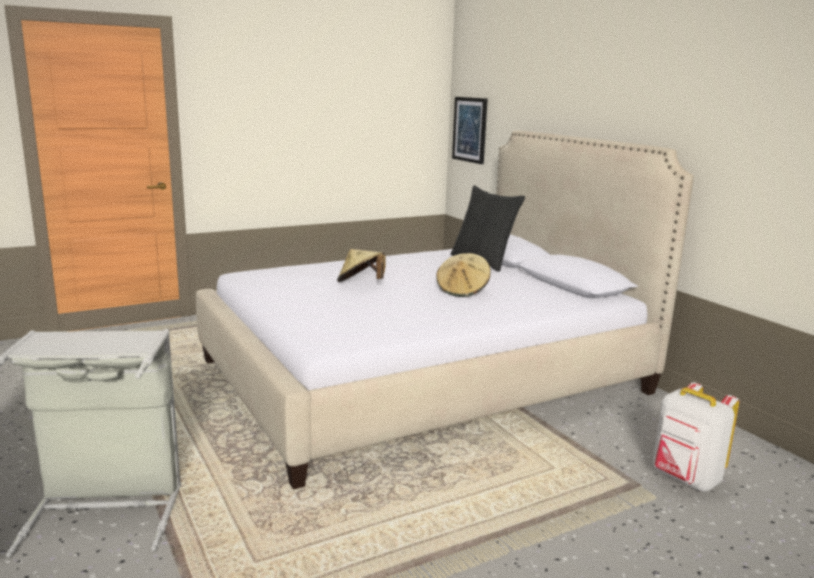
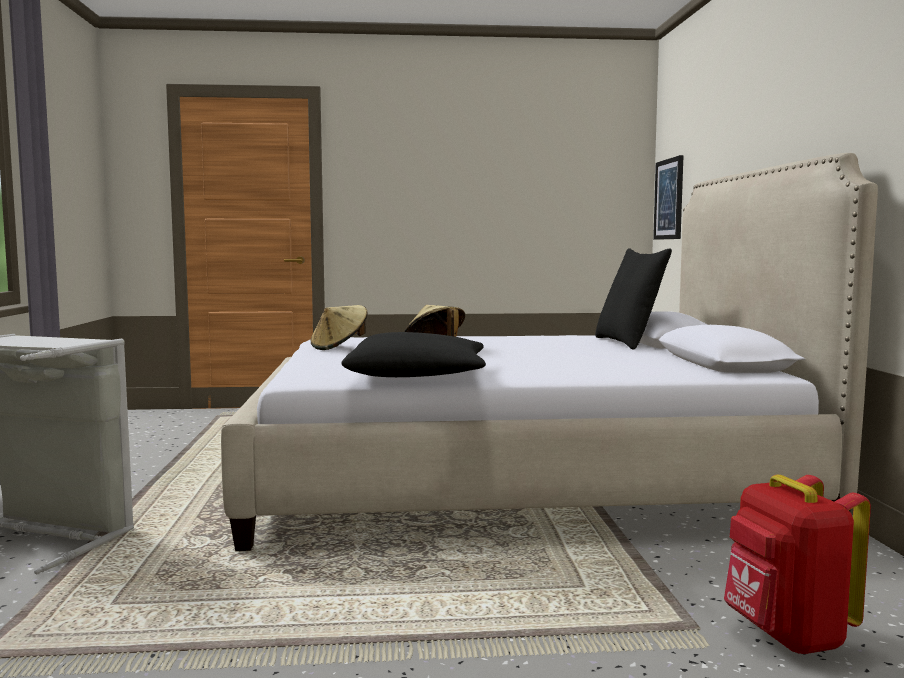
camera: 25 degrees right, 10 degrees down
beige hat [436,253,491,297] -> beige hat moved to [311,305,368,350]
white backpack [653,382,739,492] -> red backpack [724,475,871,654]
none -> black pillow [341,332,486,377]

